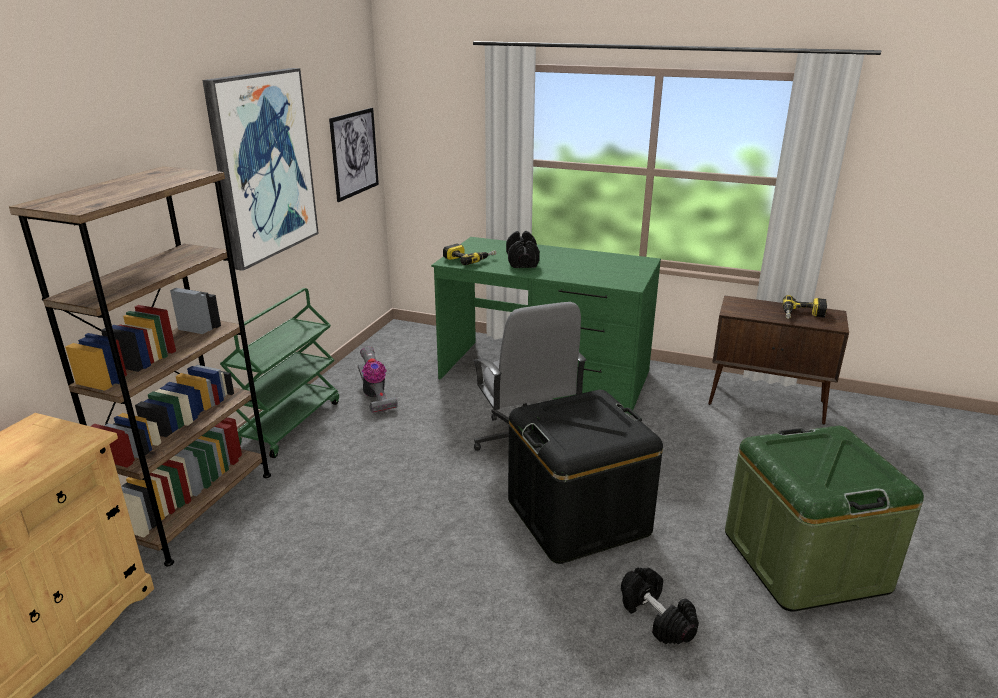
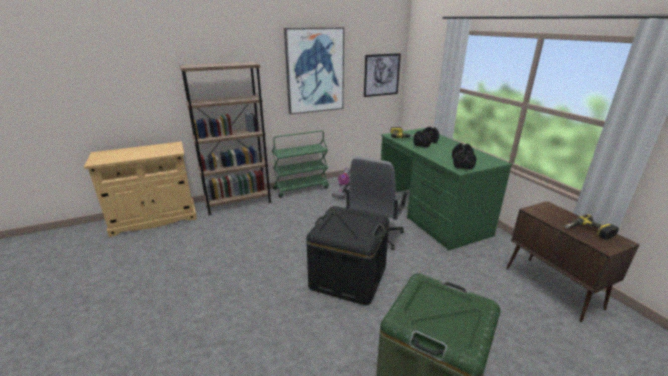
camera: 45 degrees right, 0 degrees up
black dumbbell [621,568,699,644] -> black dumbbell moved to [452,143,476,169]

